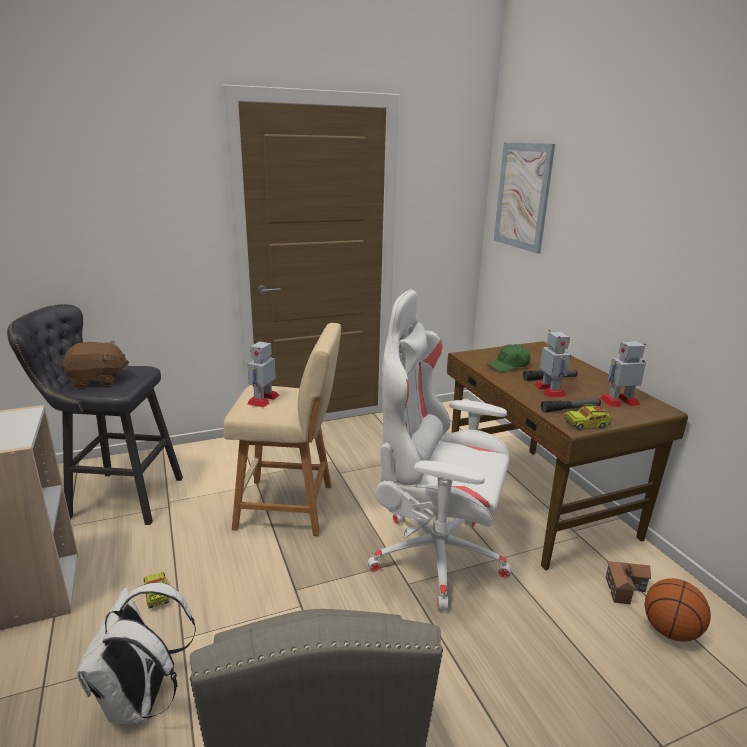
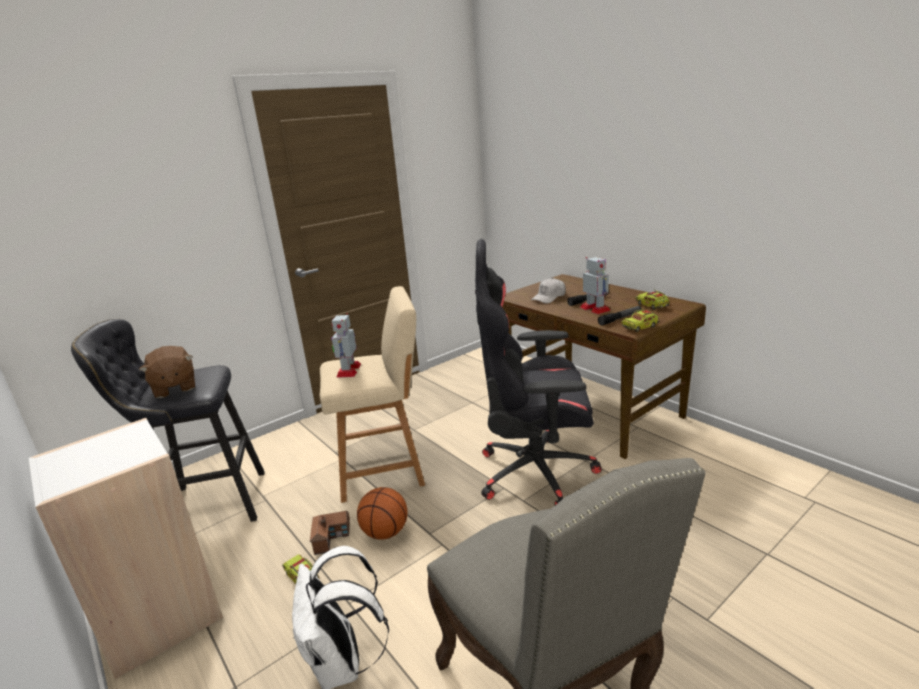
camera: 15 degrees left, 0 degrees up
brown plush toy [63,341,129,387] -> brown plush toy turned 90 degrees clockwise [139,346,195,398]
white office chair [367,289,511,610] -> black office chair [475,238,602,505]
green cap [487,344,530,372] -> white cap [531,278,566,304]
picture [494,143,555,254] -> none
toy robot [600,341,646,407] -> toy truck [635,291,670,310]
toy house [606,561,651,604] -> toy house moved to [310,511,350,555]
basketball [644,578,711,642] -> basketball moved to [357,487,408,540]

